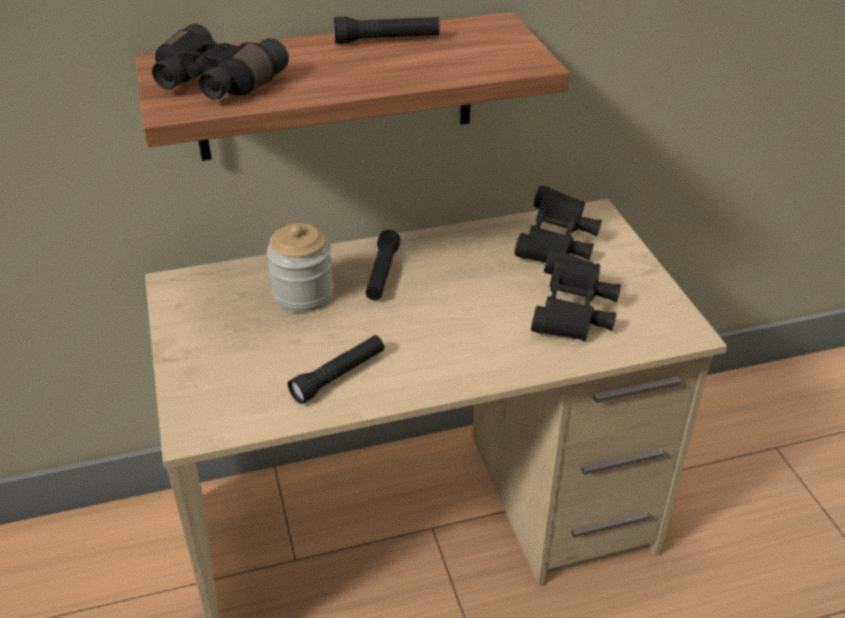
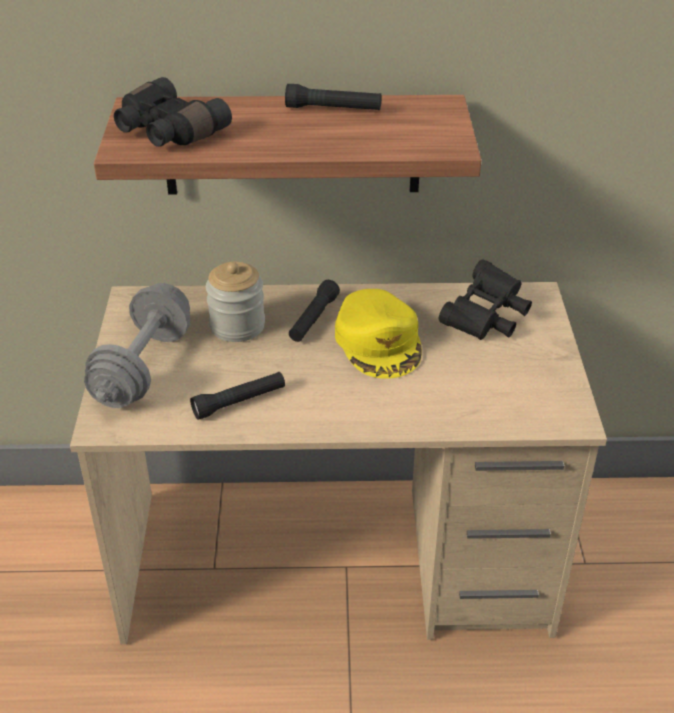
camera: 15 degrees right, 0 degrees up
black binoculars [531,249,621,341] -> none
none -> grey dumbbell [84,283,190,408]
none -> yellow cap [335,289,422,379]

